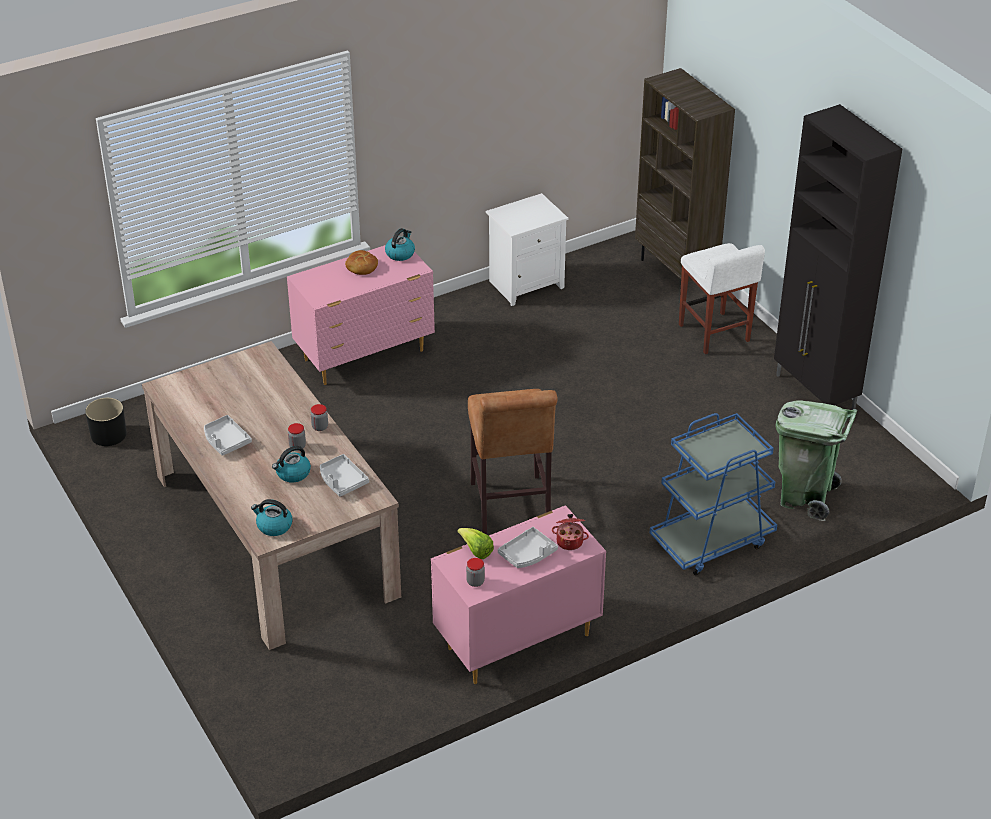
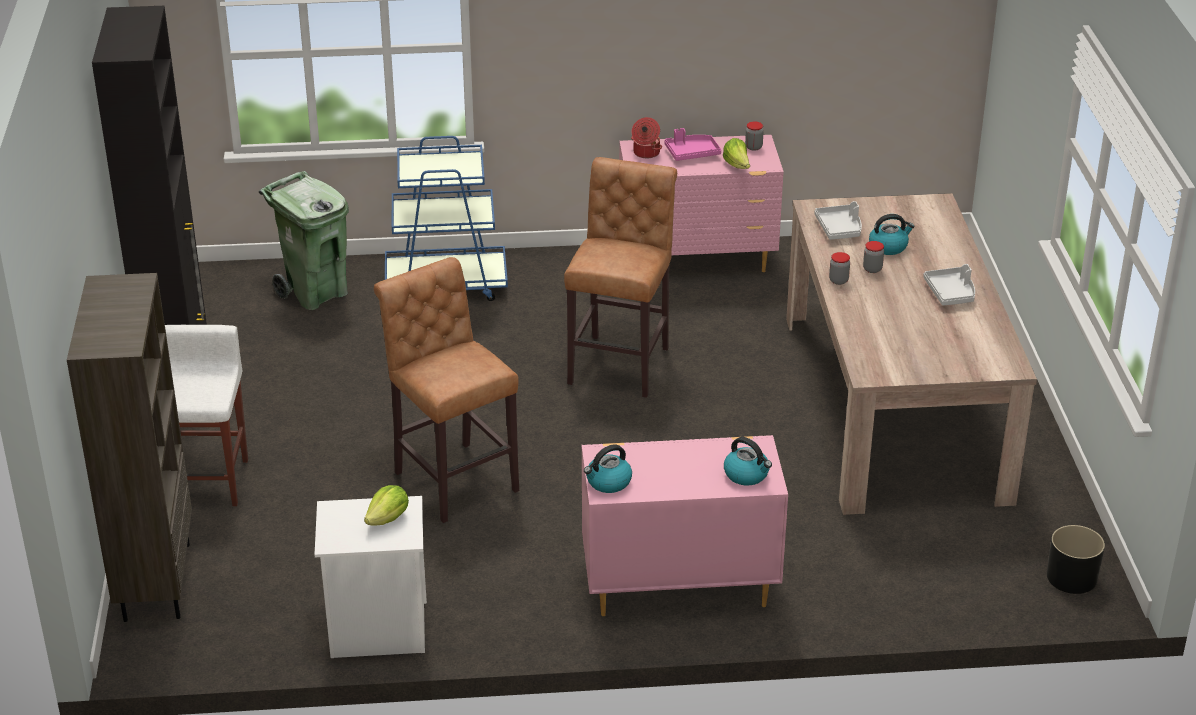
camera: 155 degrees left, 5 degrees down
kettle [251,499,292,536] -> kettle moved to [724,437,772,486]
bread [345,250,378,275] -> none
grey tray [498,527,558,568] -> pink tray [664,128,721,161]
none -> lettuce [364,485,409,526]
none -> brown stool [374,257,519,523]

